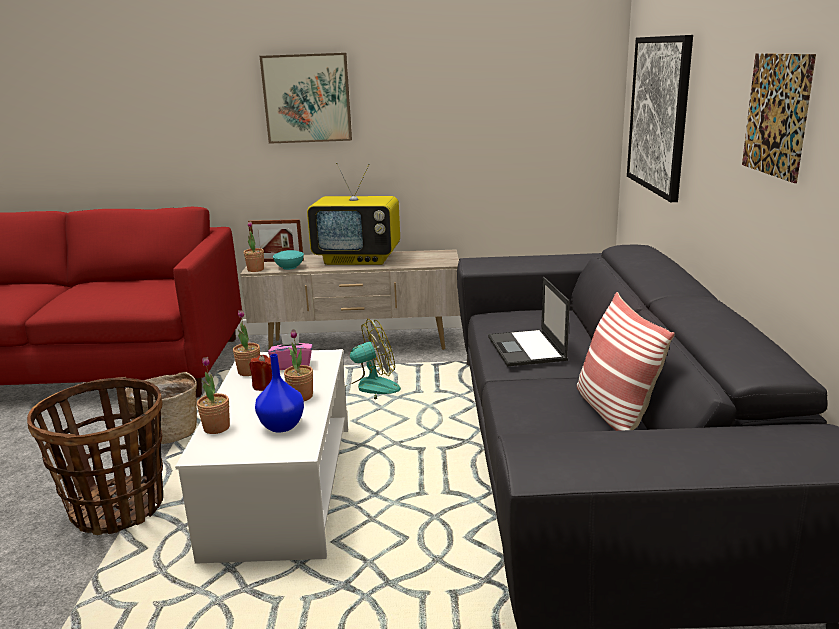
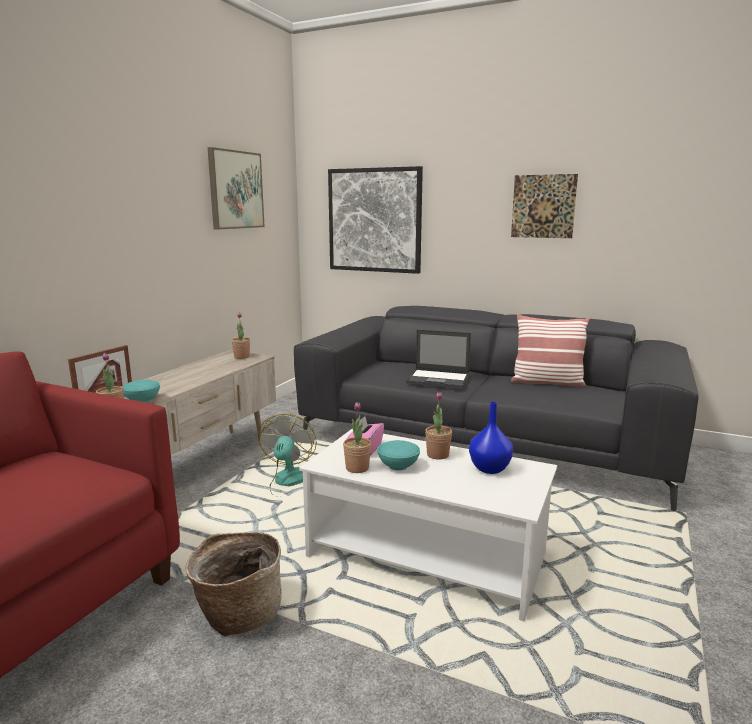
camera: 65 degrees left, 5 degrees down
basket [27,377,163,535] -> none
potted plant [197,357,230,434] -> potted plant moved to [232,312,250,359]
red candle [249,355,272,391] -> turquoise bowl [377,440,420,470]
picture [260,53,352,144] -> picture moved to [207,147,265,229]
television [307,162,400,265] -> none

